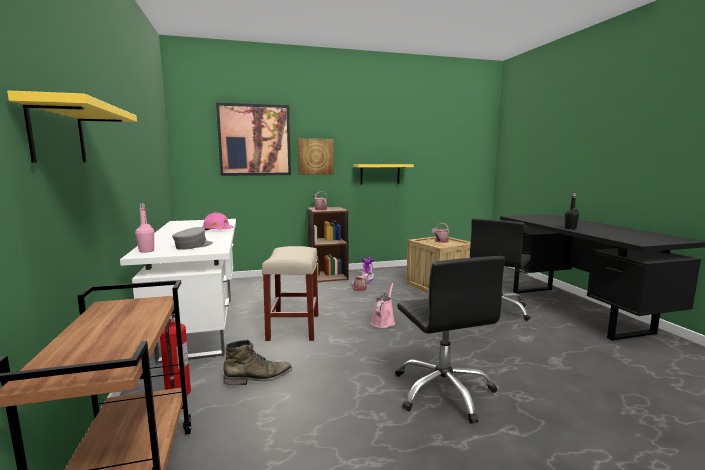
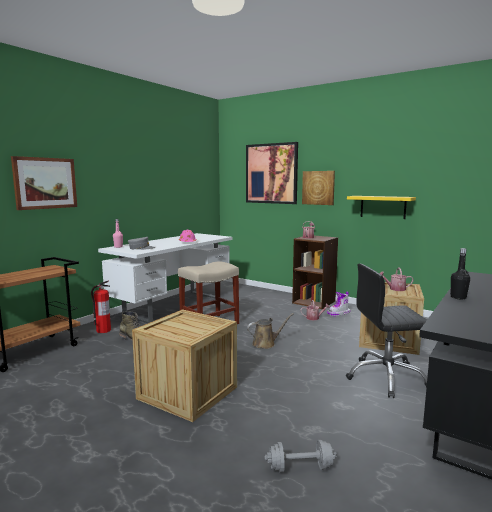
camera: 50 degrees right, 0 degrees up
yellow shelf [7,90,137,162] -> picture [11,156,77,210]
pink watering can [371,283,395,328] -> brown watering can [247,313,293,349]
black office chair [395,256,506,424] -> crate [132,309,237,422]
none -> grey dumbbell [264,440,337,473]

